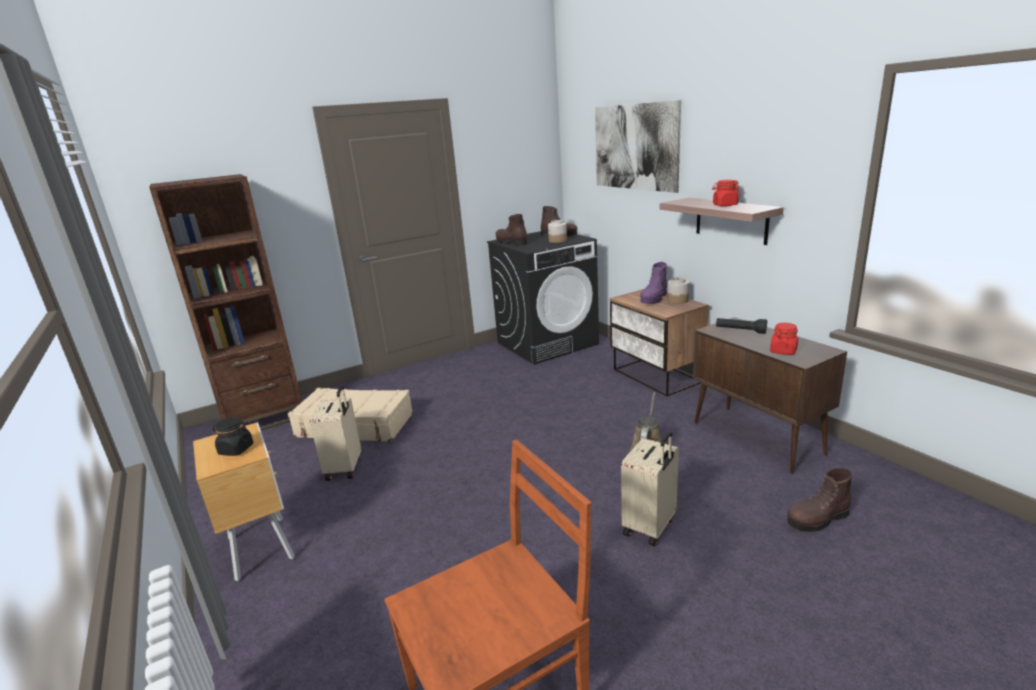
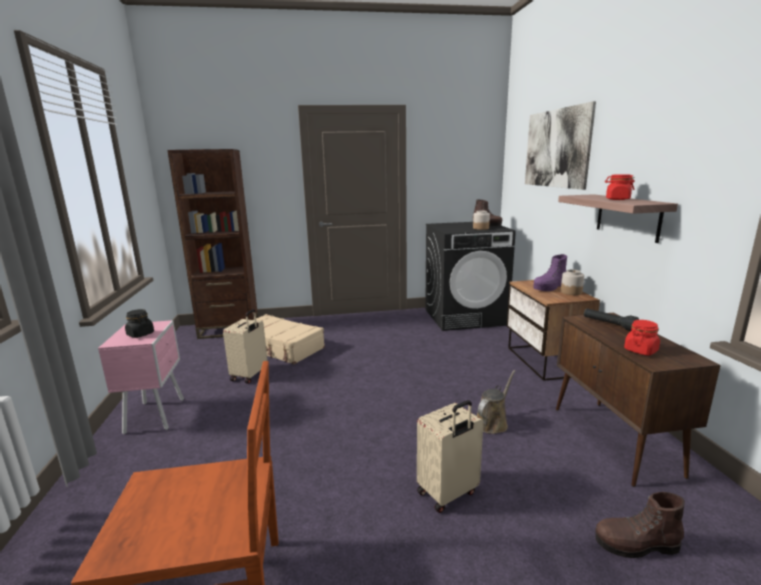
camera: 20 degrees right, 5 degrees down
brown nightstand [193,422,295,581] -> pink nightstand [98,320,184,434]
brown boot [496,214,528,245] -> none

